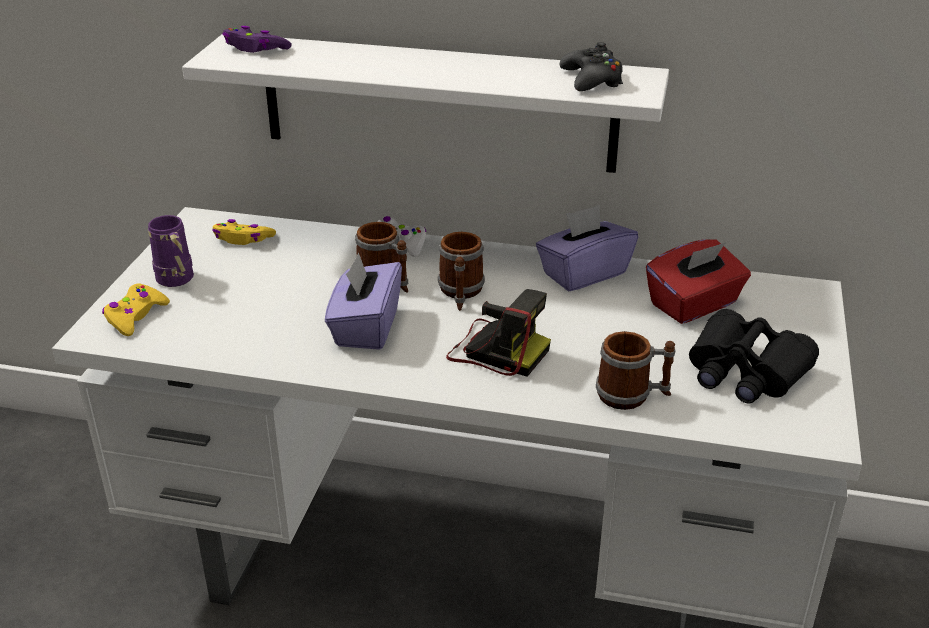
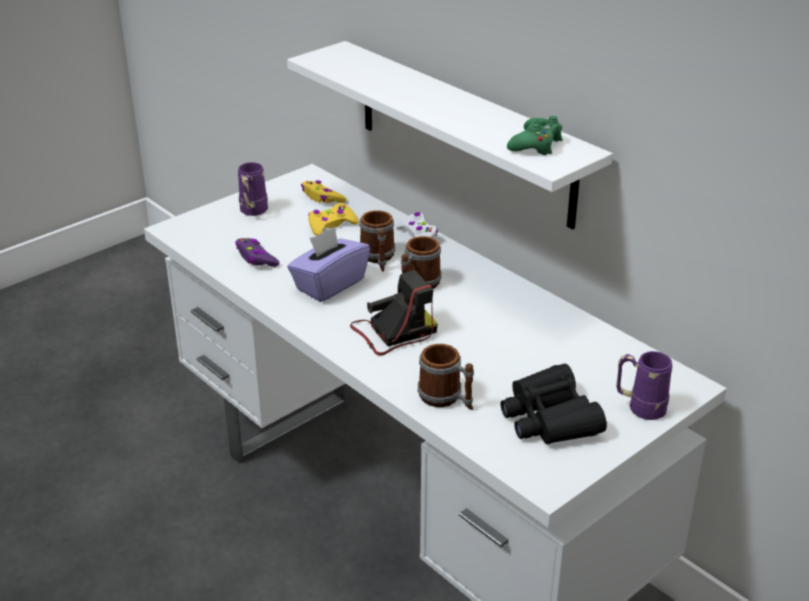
camera: 35 degrees right, 0 degrees up
yellow game controller [102,283,170,336] -> yellow game controller moved to [308,203,359,236]
purple game controller [222,26,292,53] -> purple game controller moved to [235,238,280,267]
camera [446,289,551,377] -> camera turned 90 degrees counterclockwise [350,270,438,355]
purple tissue box [536,205,638,291] -> none
black game controller [560,42,623,91] -> green game controller [507,116,563,155]
red tissue box [646,239,751,324] -> none
none -> purple mug [616,351,672,420]

